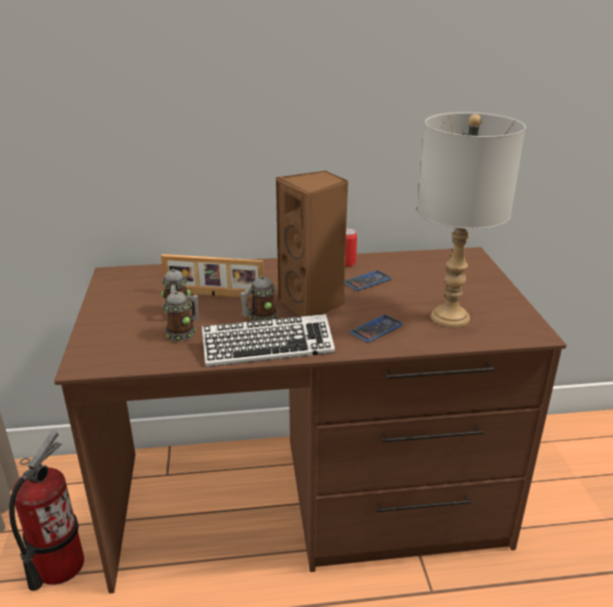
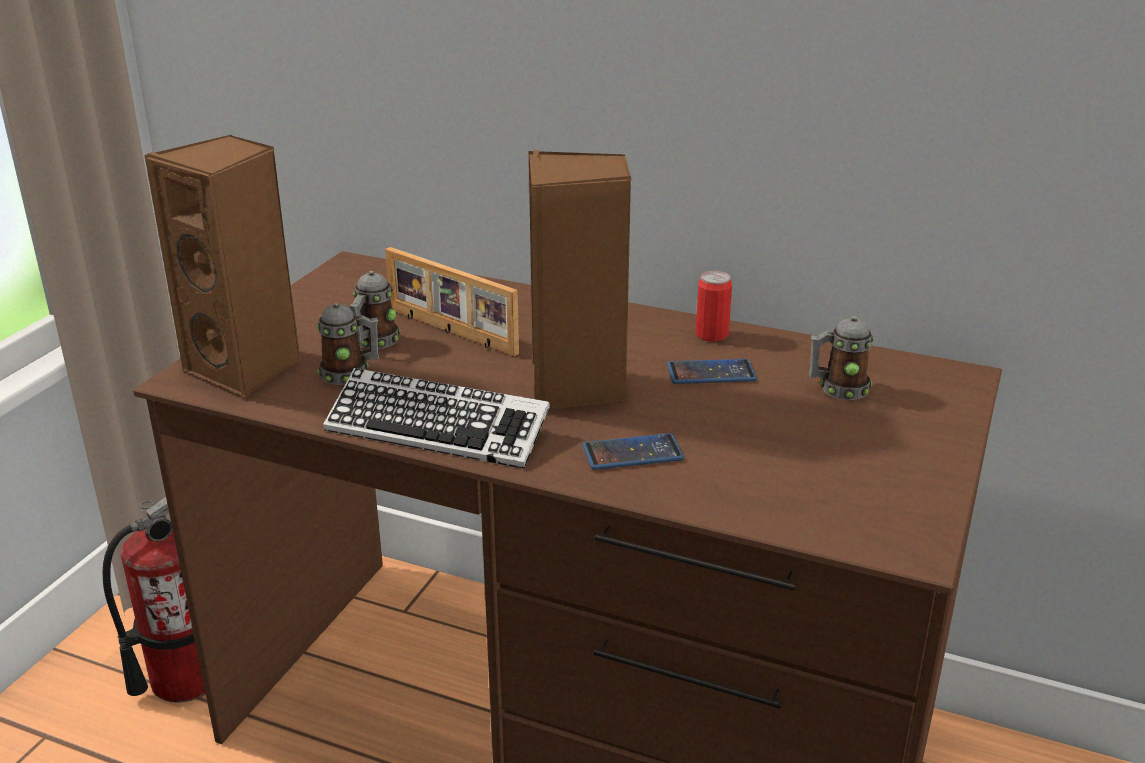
camera: 30 degrees right, 0 degrees up
mug [240,276,278,321] -> mug moved to [809,316,874,400]
grey table lamp [417,112,526,328] -> none
none -> brown speaker [144,135,301,398]

